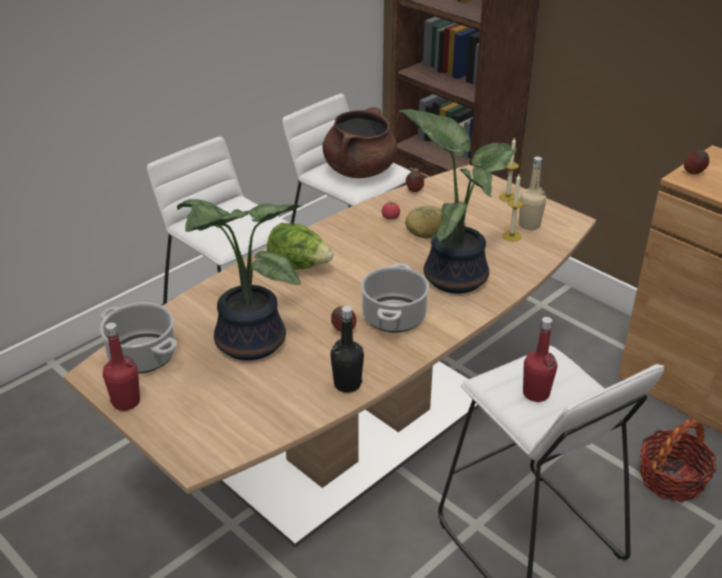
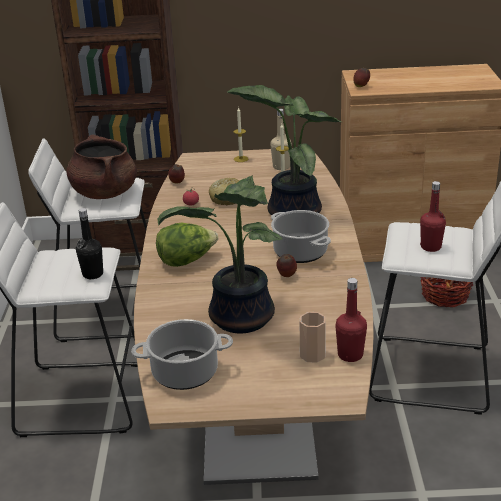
camera: 45 degrees left, 5 degrees down
red bottle [103,323,140,411] -> red bottle moved to [335,278,367,362]
black bottle [330,306,364,393] -> black bottle moved to [76,208,103,279]
none -> cup [300,312,326,363]

